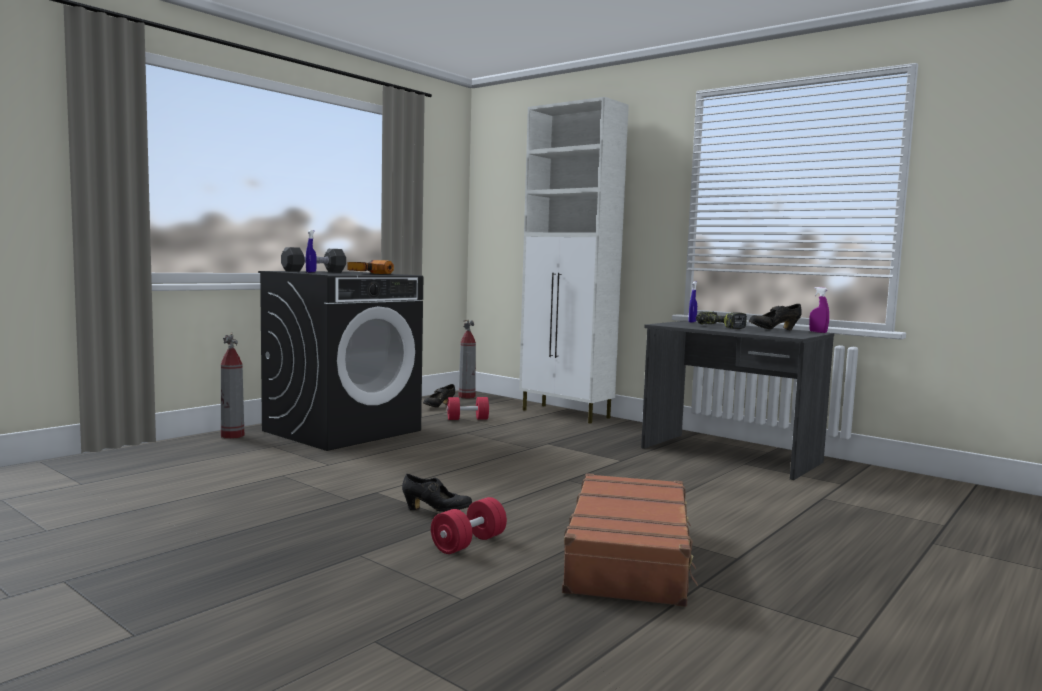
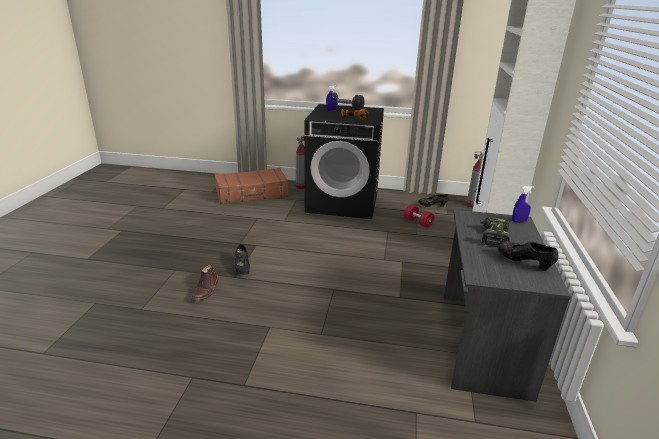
camera: 60 degrees right, 20 degrees up
red dumbbell [431,497,507,554] -> brown boot [191,264,219,300]
brown suitcase [562,473,698,607] -> brown suitcase moved to [215,168,289,204]
purple spray bottle [809,287,829,333] -> none

